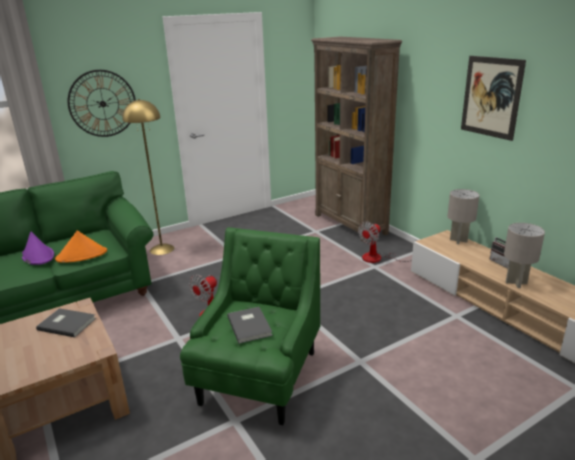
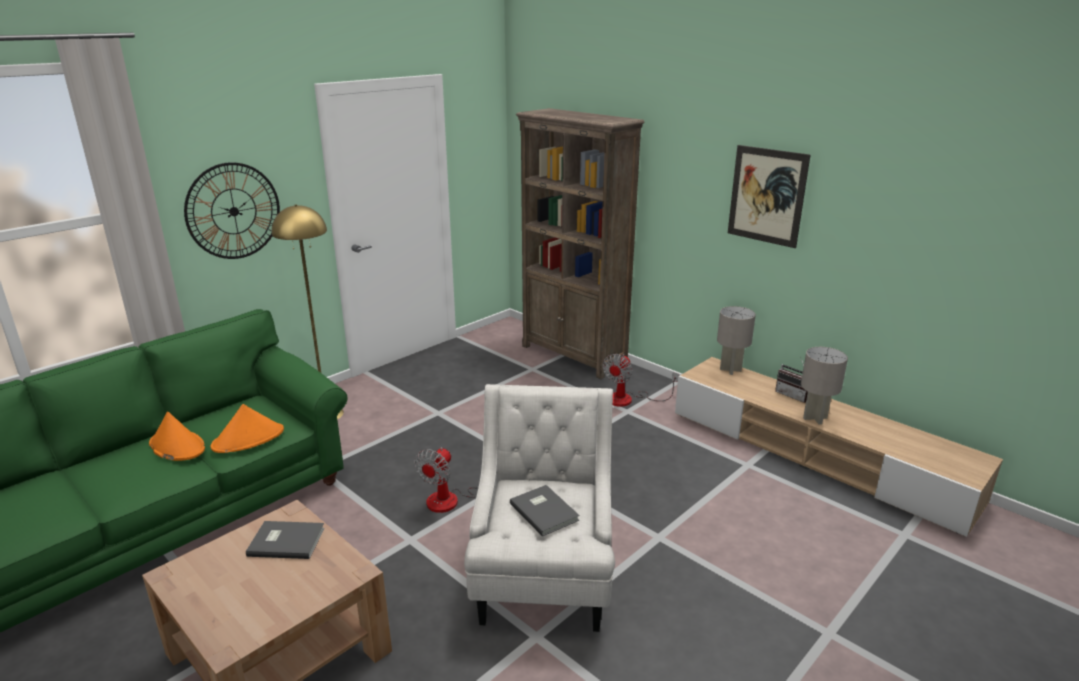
camera: 15 degrees left, 0 degrees up
purple hat [22,231,54,265] -> orange hat [149,412,205,461]
green armchair [180,227,320,425] -> white armchair [464,384,615,632]

